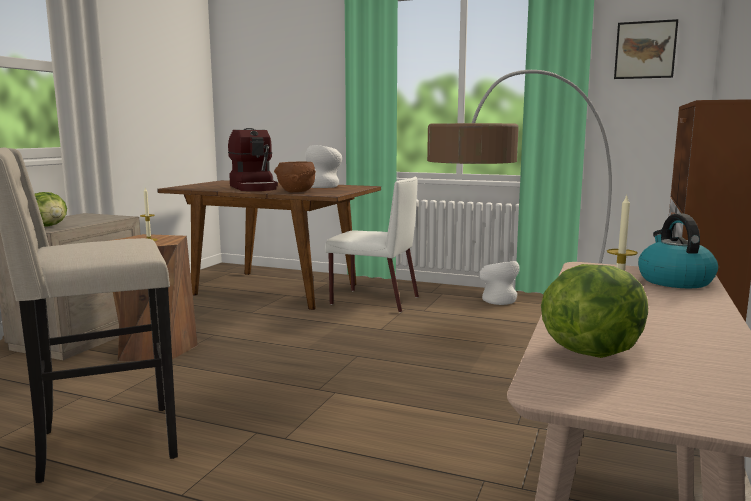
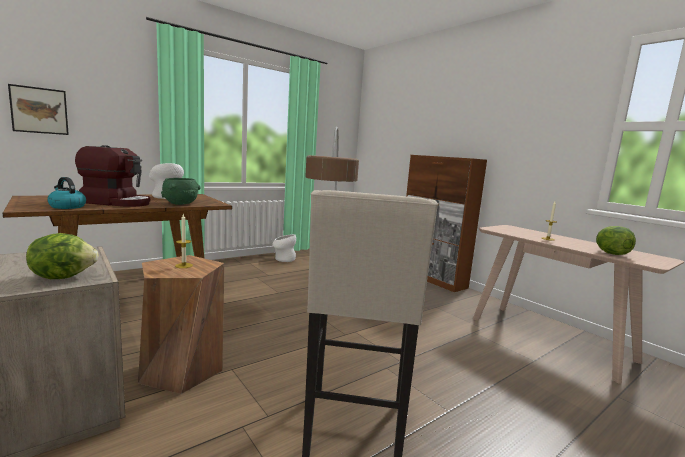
camera: 60 degrees left, 0 degrees up
brown bowl [274,162,316,192] -> green bowl [161,178,200,205]
white chair [325,177,419,313] -> none
picture [614,19,678,79] -> picture moved to [8,84,69,135]
kettle [638,213,718,288] -> kettle moved to [47,177,86,209]

